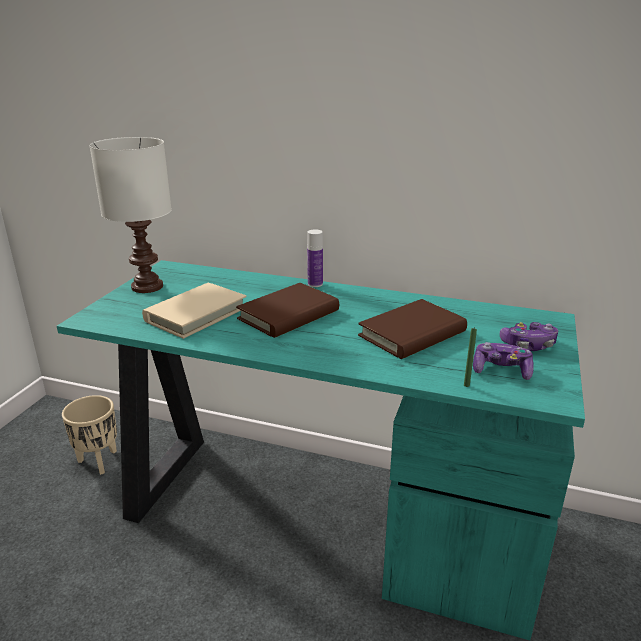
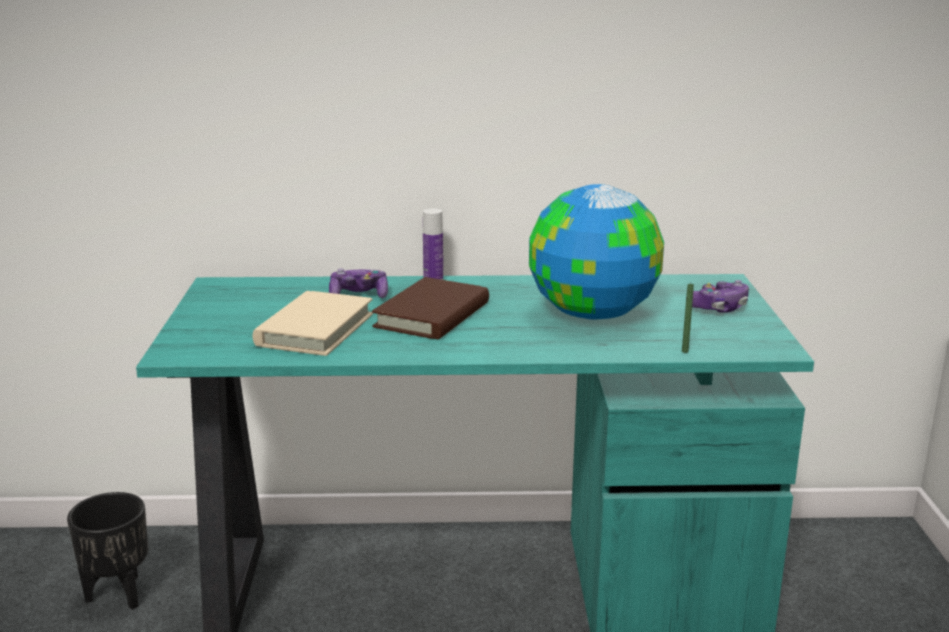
camera: 20 degrees left, 5 degrees down
beige planter [62,395,117,475] -> black planter [67,492,148,610]
white table lamp [89,137,172,293] -> none
brown book [358,299,467,359] -> globe [529,184,664,320]
game controller [473,342,534,380] -> game controller moved to [329,268,388,298]

